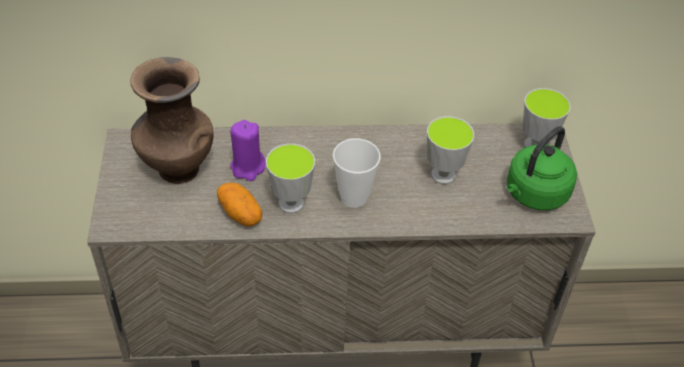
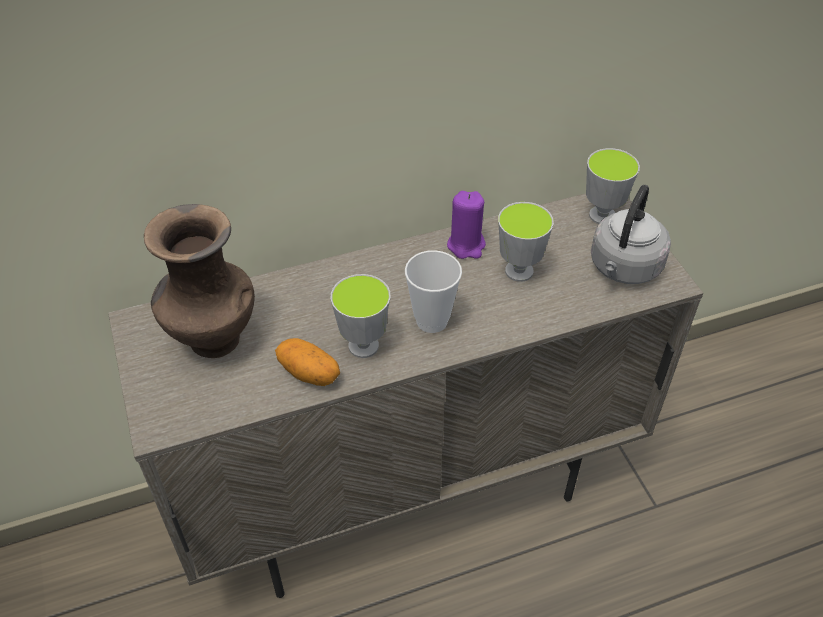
camera: 15 degrees left, 0 degrees up
purple candle [230,120,265,181] -> purple candle moved to [447,191,486,259]
green kettle [507,126,577,210] -> grey kettle [591,185,671,284]

